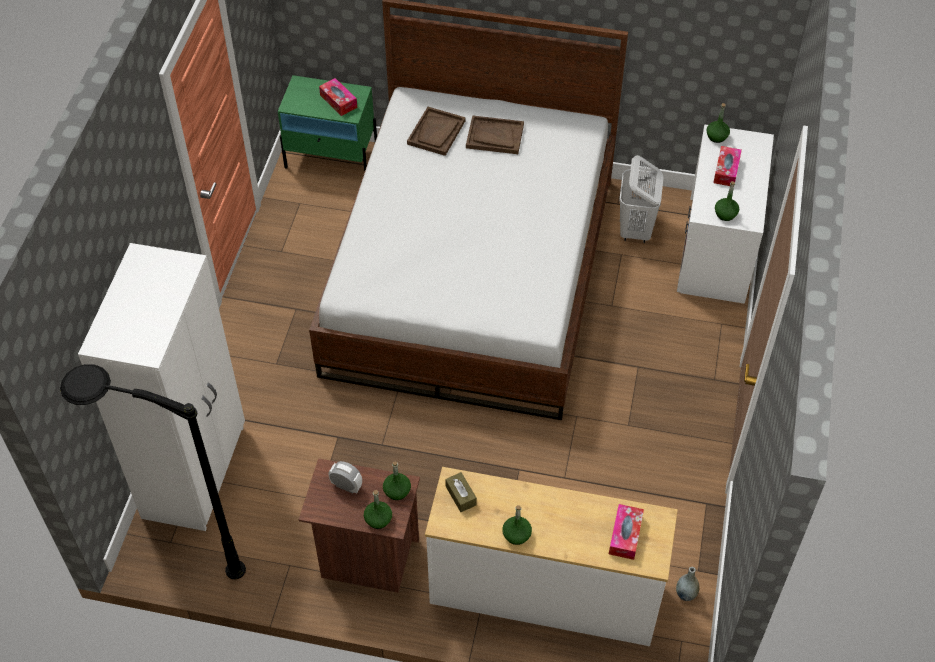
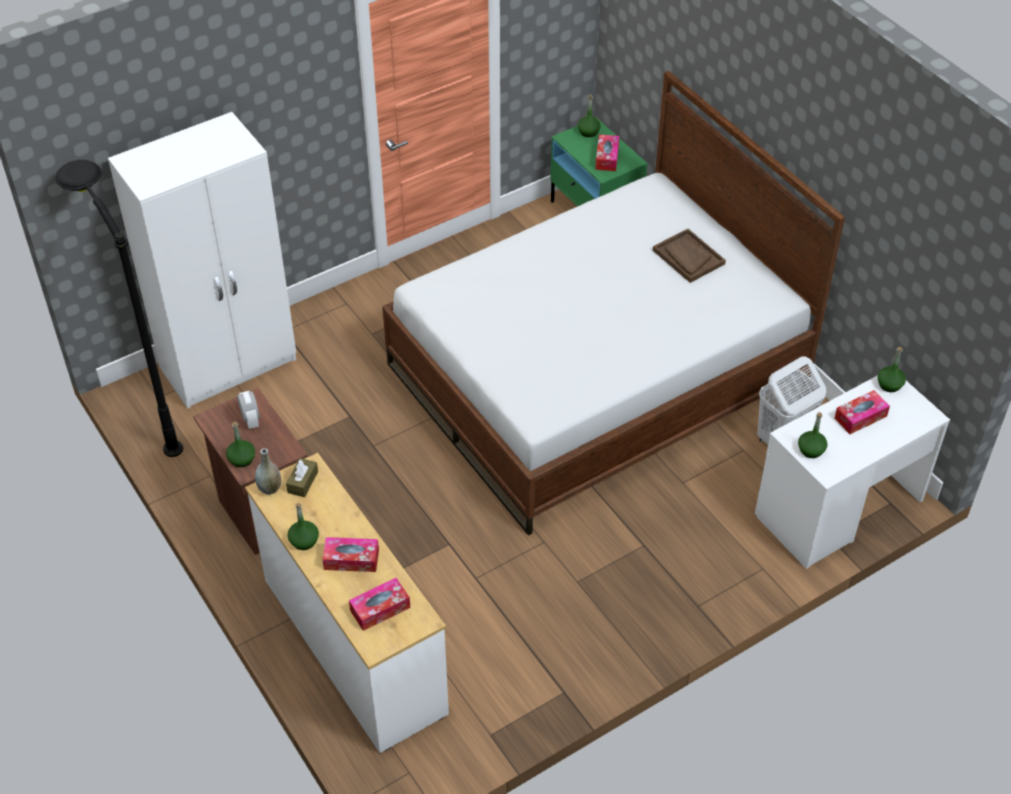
camera: 45 degrees right, 5 degrees down
green bottle [383,461,411,500] -> green bottle moved to [578,95,601,137]
brown tray [407,107,465,156] -> none
grey vase [676,567,700,601] -> grey vase moved to [255,448,281,495]
none -> tissue box [322,537,379,572]

